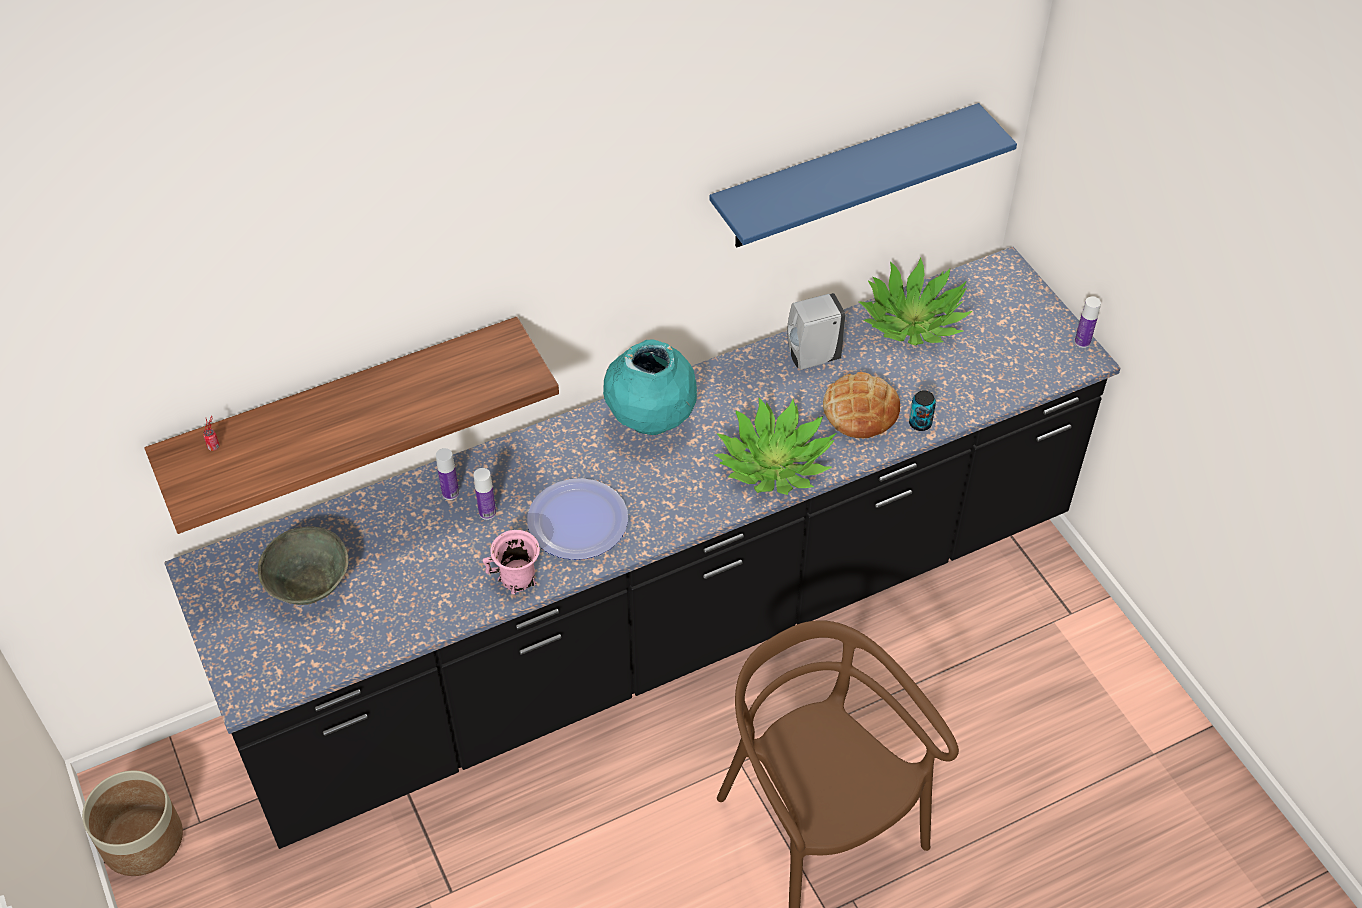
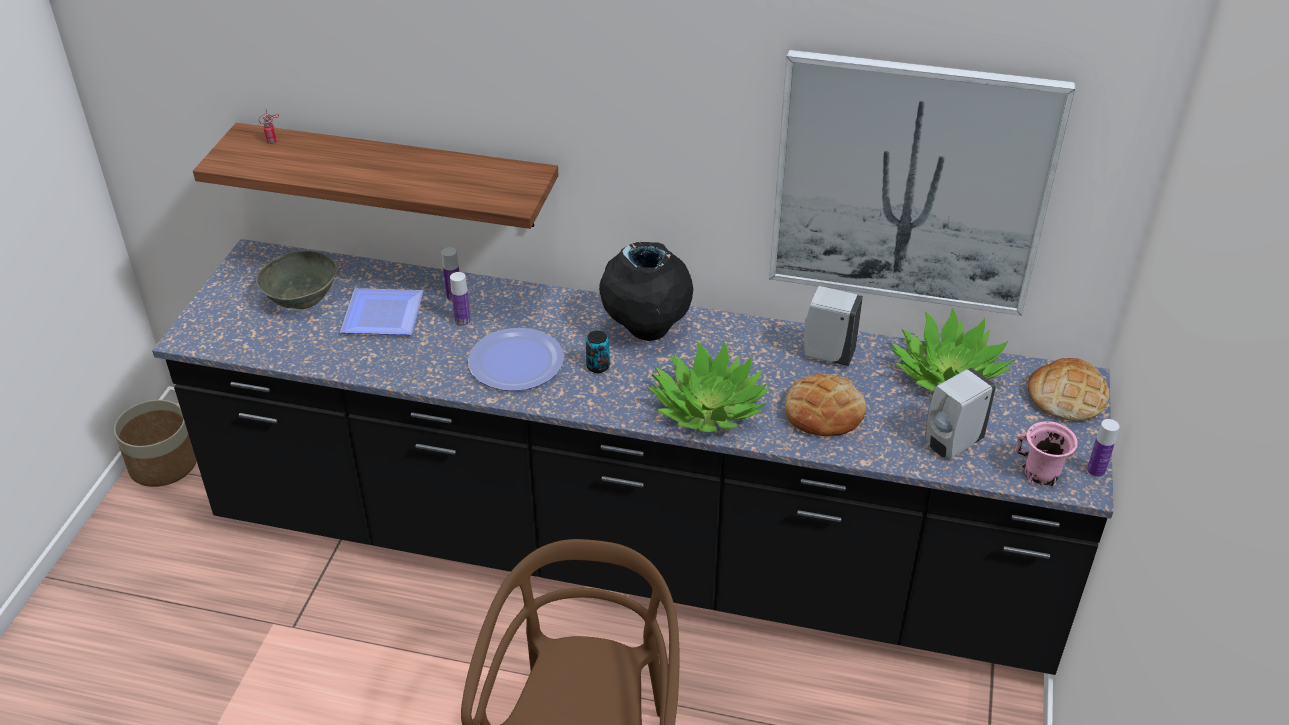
camera: 40 degrees right, 10 degrees down
pink mug [483,530,540,594] -> pink mug moved to [1015,421,1077,487]
turquoise vase [603,339,697,435] -> black vase [599,242,693,341]
blue shelf [709,103,1017,248] -> picture [769,50,1075,316]
can [909,390,936,431] -> can moved to [586,330,610,373]
none -> plate [340,288,423,335]
none -> white soap dispenser [925,368,996,459]
none -> bread [1027,358,1110,421]

